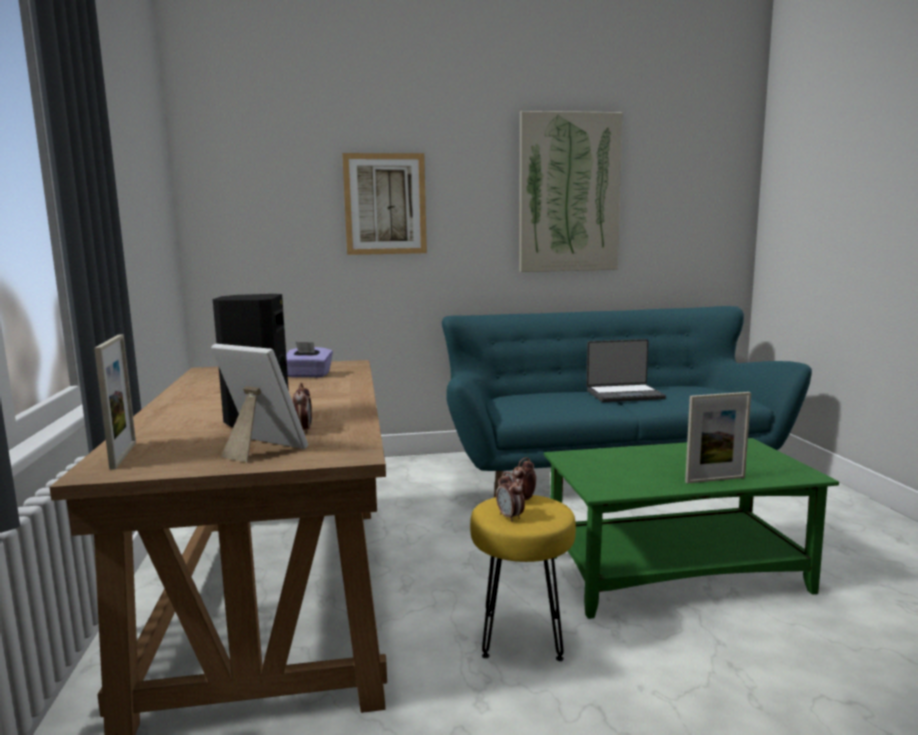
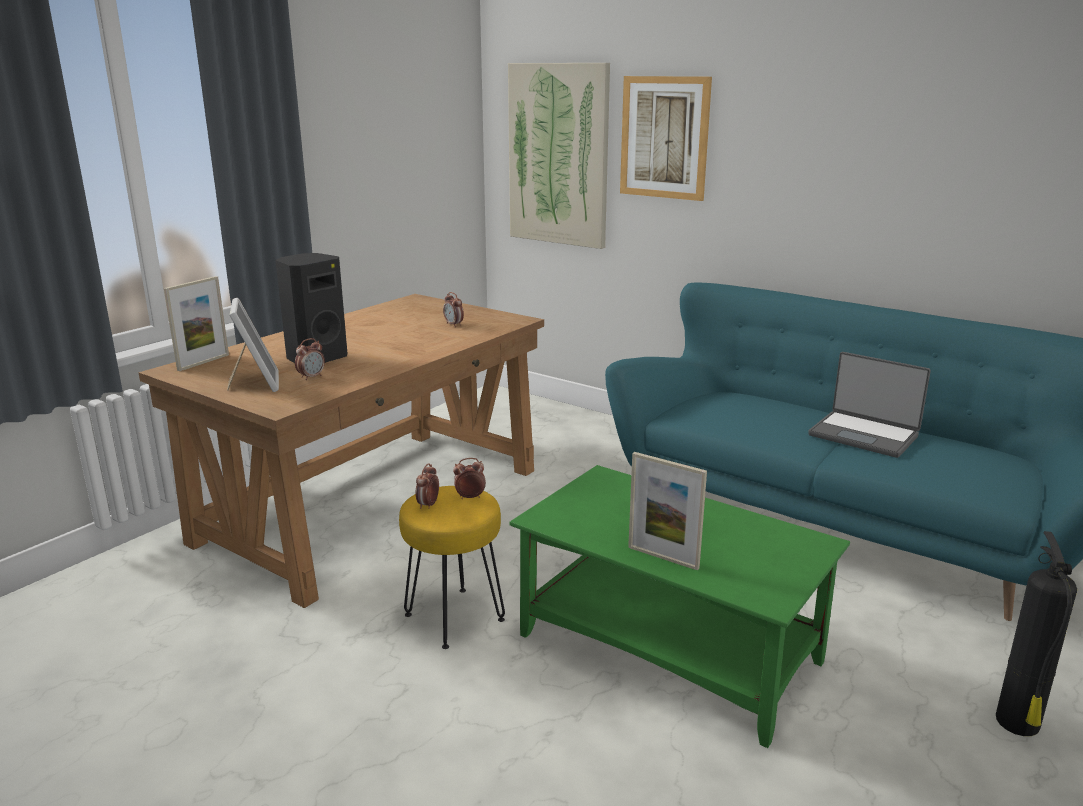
camera: 45 degrees right, 10 degrees up
purple tissue box [286,342,333,378] -> alarm clock [443,292,464,327]
picture [519,111,623,272] -> picture moved to [508,63,610,249]
none -> fire extinguisher [996,531,1077,736]

